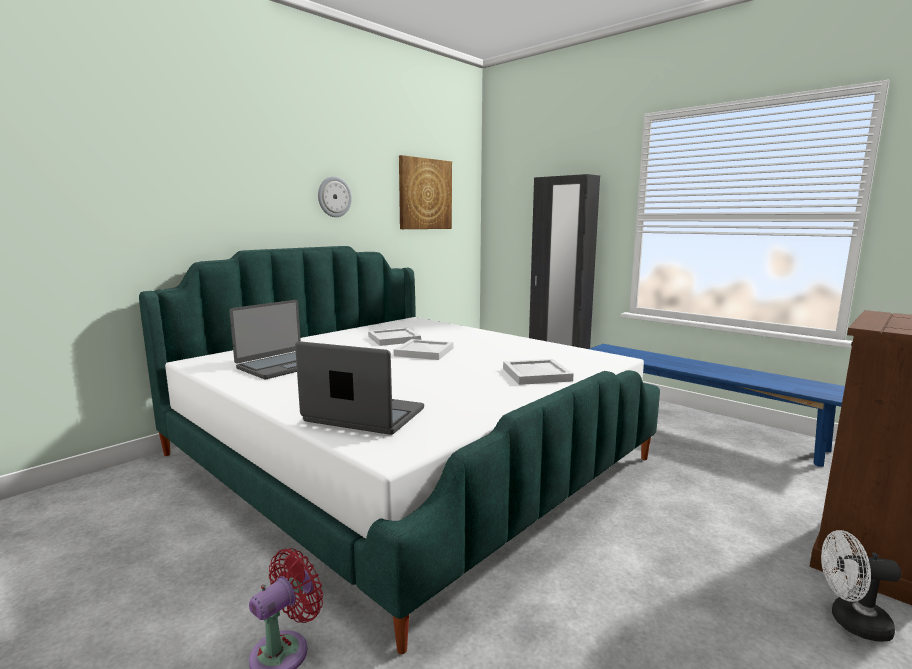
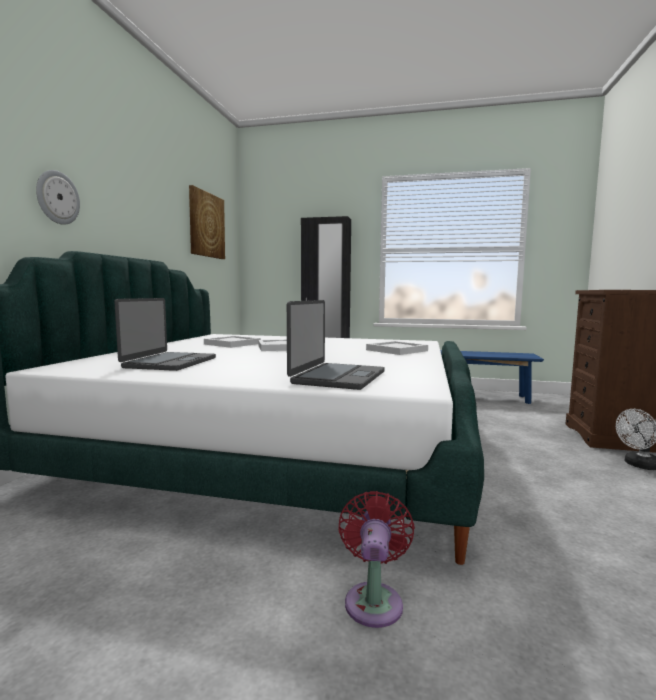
camera: 30 degrees left, 5 degrees down
laptop [295,341,424,435] -> laptop turned 120 degrees clockwise [287,300,385,390]
wall clock [318,176,352,217] -> wall clock moved to [36,170,80,225]

